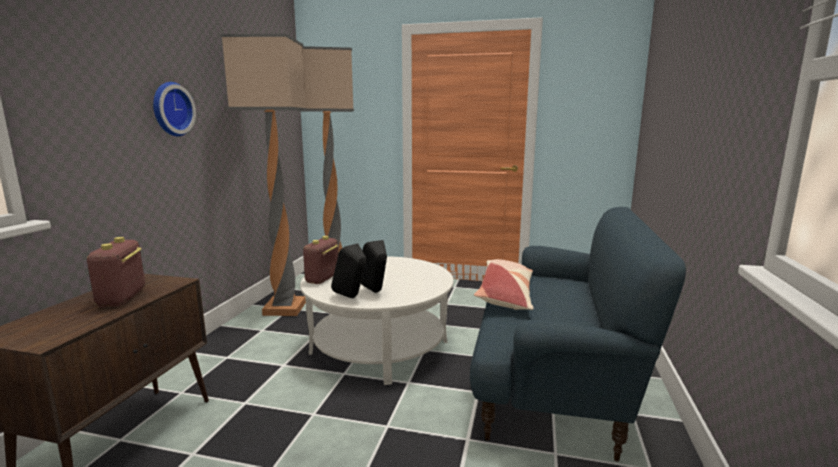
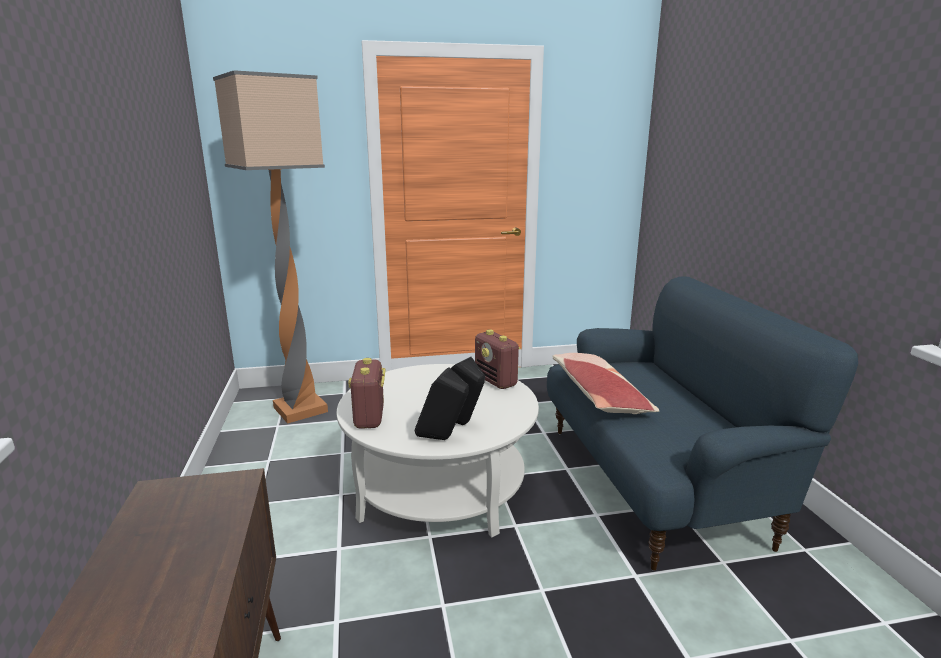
camera: 25 degrees left, 5 degrees up
radio [87,237,145,307] -> radio moved to [475,329,520,389]
wall clock [153,82,196,136] -> none
floor lamp [221,34,307,316] -> none

